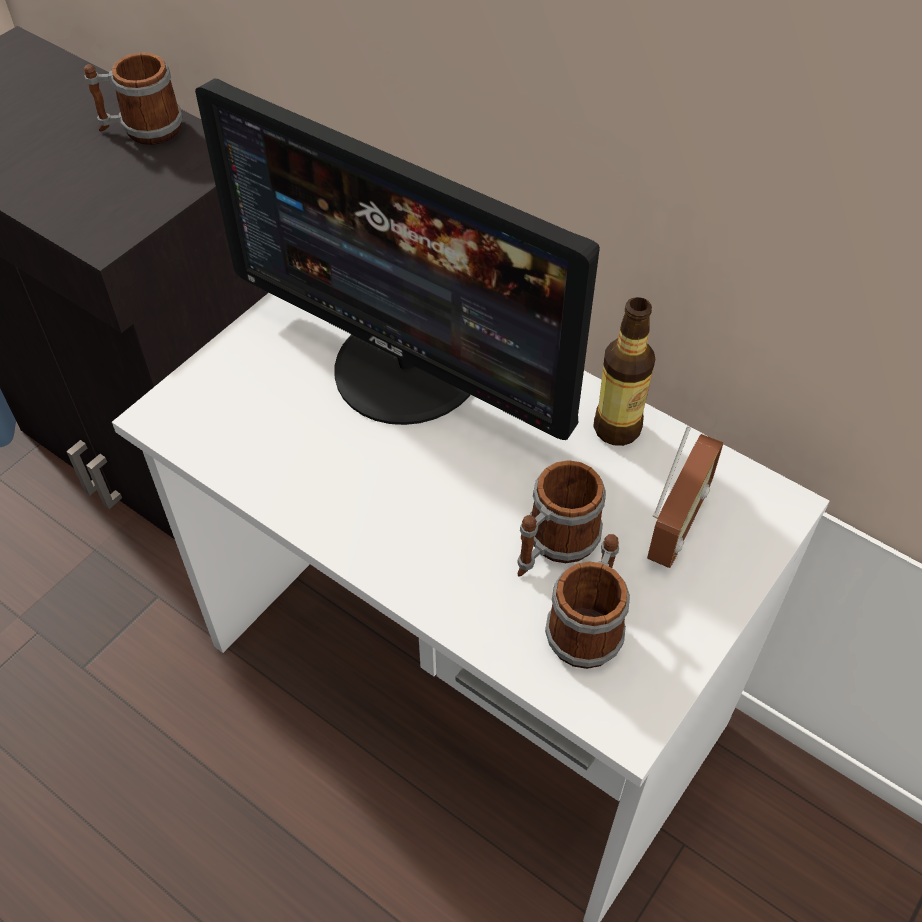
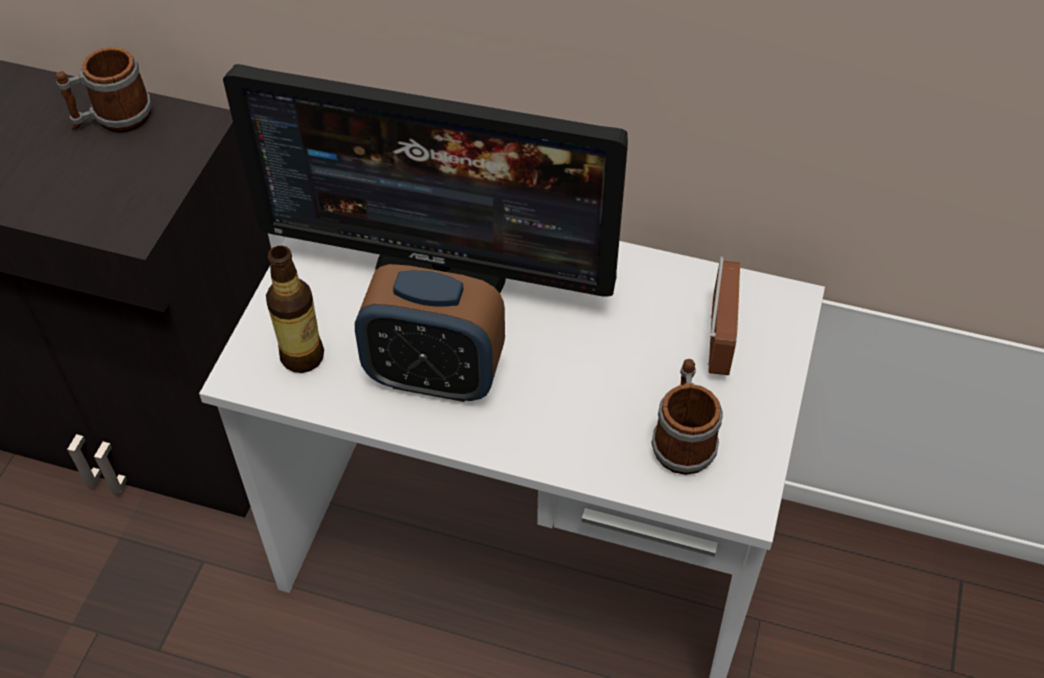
camera: 20 degrees left, 0 degrees up
mug [517,460,606,577] -> none
bottle [593,297,655,446] -> bottle moved to [266,246,324,373]
none -> alarm clock [355,264,505,402]

